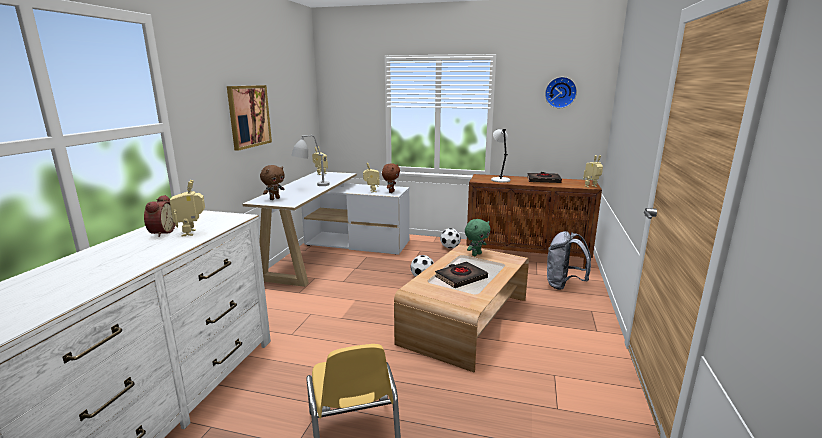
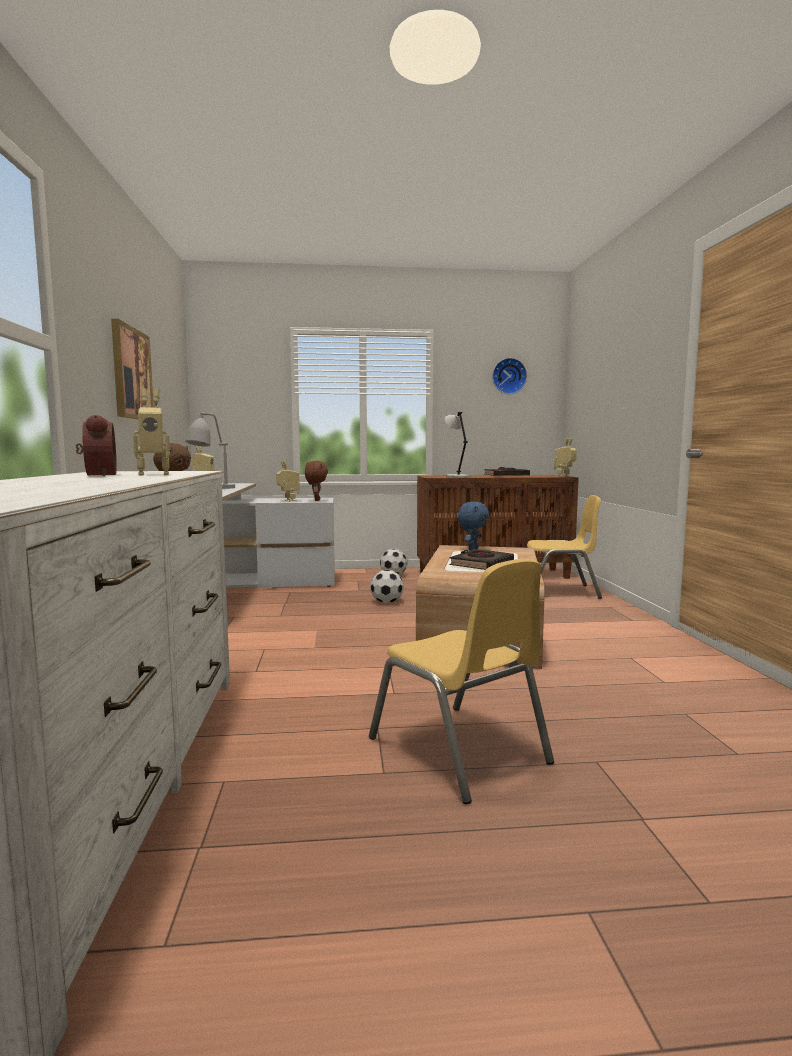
camera: 20 degrees left, 10 degrees down
toy robot [170,180,205,236] -> toy robot turned 75 degrees counterclockwise [133,388,170,476]
green plush toy [465,219,491,256] -> blue plush toy [458,502,489,551]
grey backpack [547,231,591,290] -> yellow chair [527,495,602,599]

